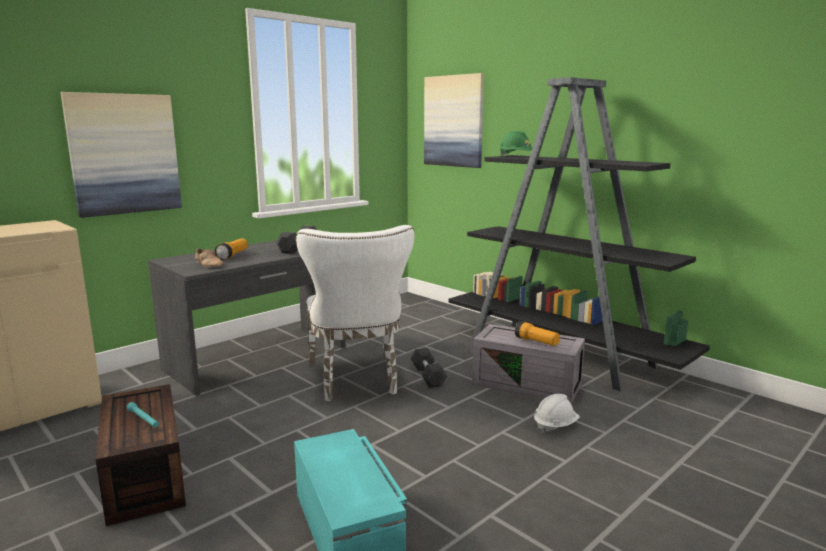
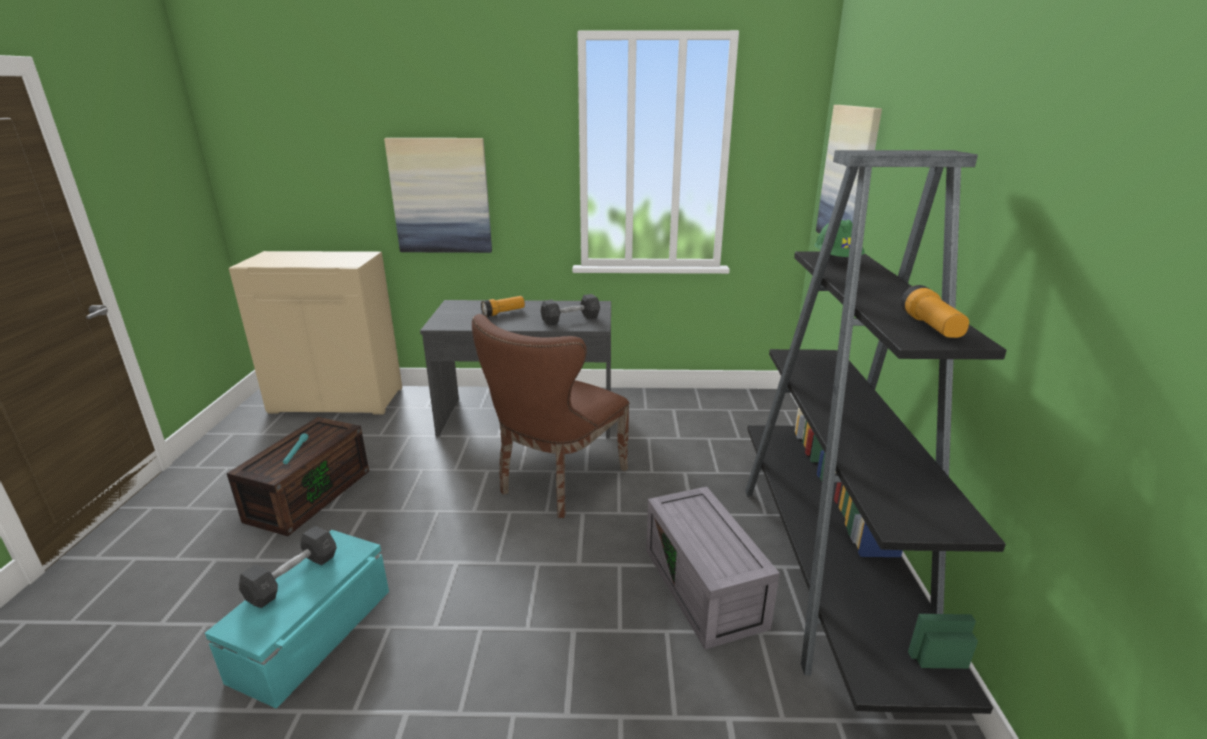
camera: 45 degrees right, 10 degrees up
beige shoe [195,248,223,268] -> none
white chair [296,225,414,401] -> brown chair [472,314,629,518]
grey dumbbell [411,348,447,388] -> grey dumbbell moved to [239,526,337,608]
flashlight [515,321,560,346] -> flashlight moved to [901,285,969,338]
white hard hat [534,394,580,433] -> none

